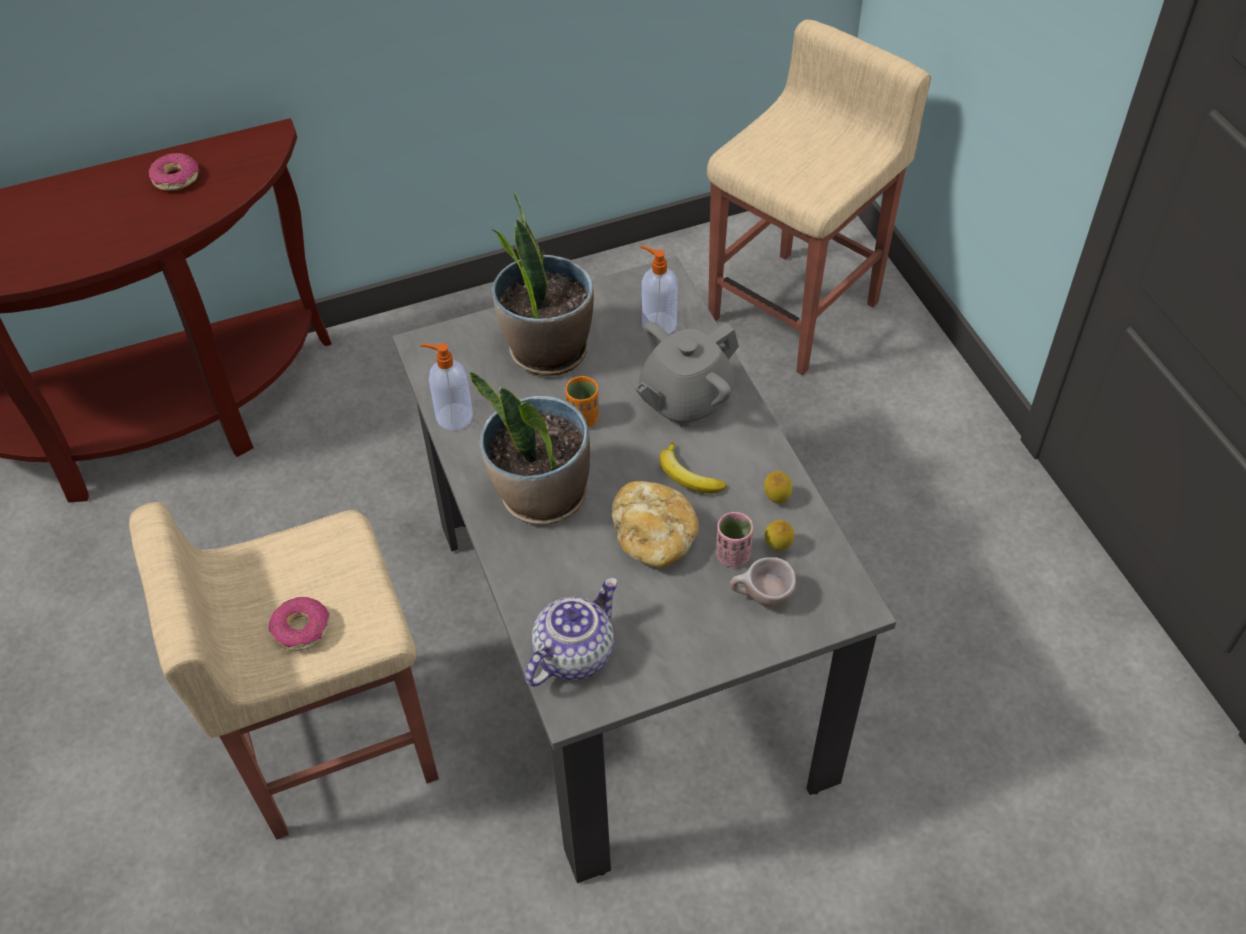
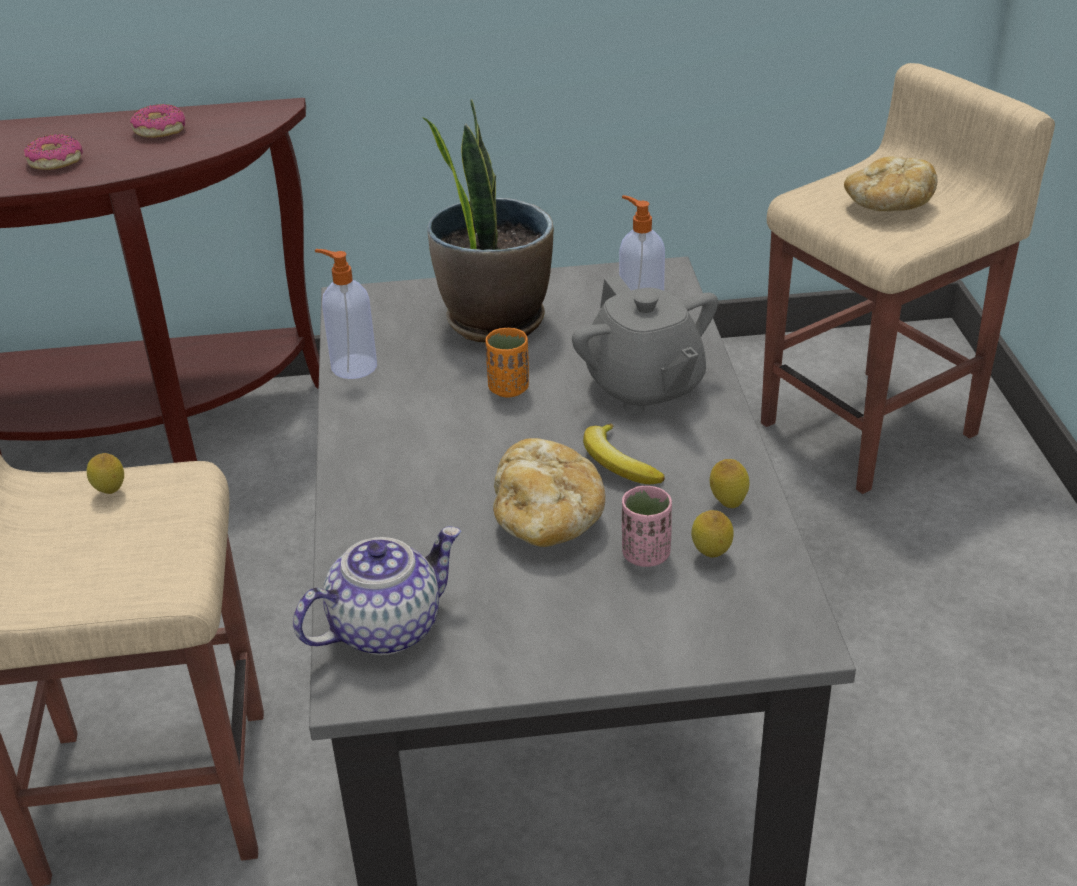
camera: 15 degrees right, 15 degrees down
donut [269,597,330,651] -> donut moved to [24,134,83,170]
potted plant [470,371,590,525] -> none
grey teapot [635,321,739,427] -> grey teapot turned 90 degrees counterclockwise [572,275,718,413]
beige cup [730,557,796,607] -> none
none -> lemon [87,453,124,494]
none -> bread [844,157,938,211]

